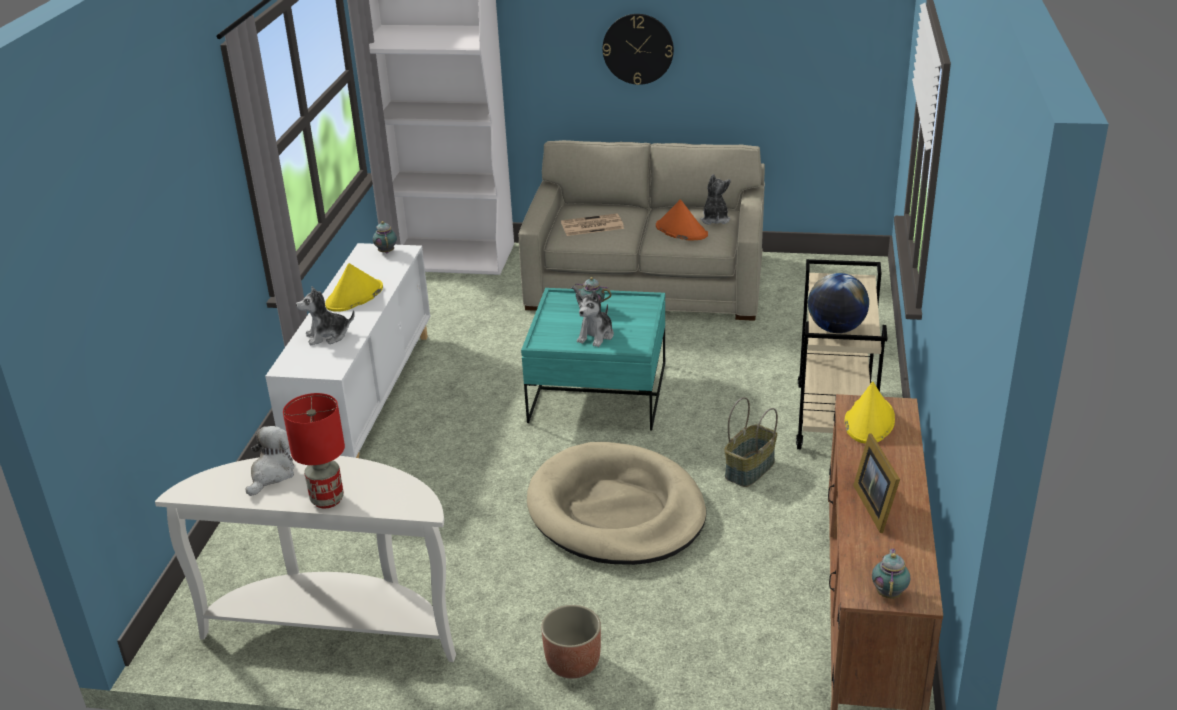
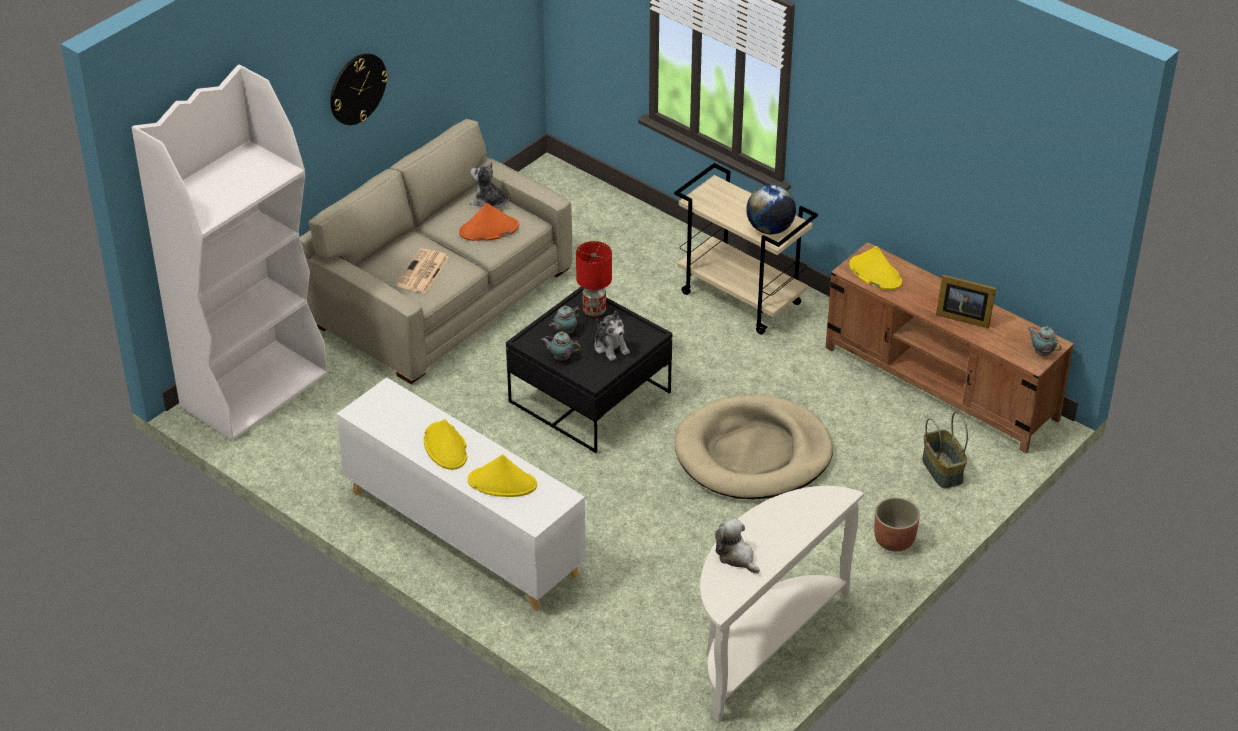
camera: 60 degrees left, 10 degrees up
red table lamp [283,393,345,508] -> red table lamp moved to [576,241,612,317]
plush toy [296,286,355,346] -> yellow hat [468,454,537,497]
teapot [373,221,397,253] -> teapot moved to [541,332,581,361]
turquoise coffee table [521,288,665,431] -> black coffee table [506,287,672,453]
basket [724,397,778,487] -> basket moved to [922,412,968,488]

